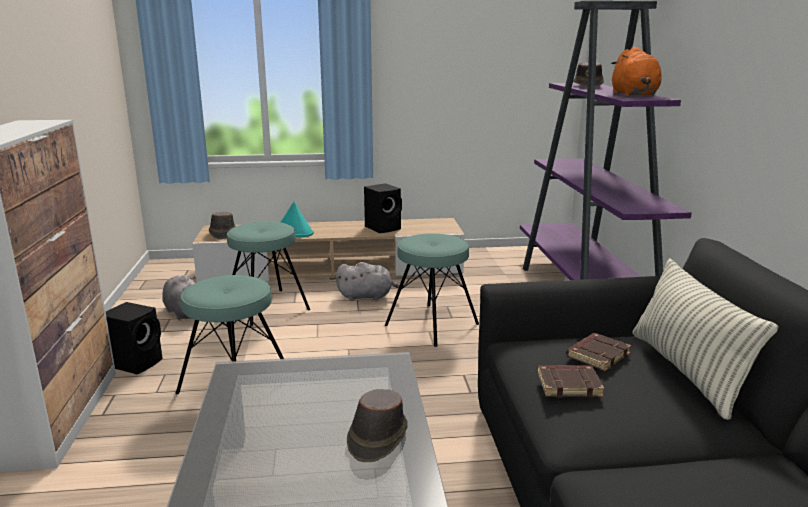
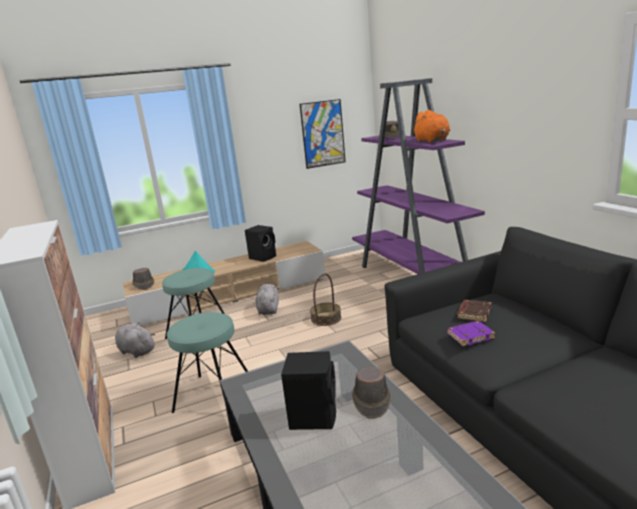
camera: 15 degrees left, 0 degrees up
black speaker [106,302,163,374] -> black speaker moved to [281,351,336,430]
grey plush toy [336,262,403,301] -> grey plush toy turned 75 degrees counterclockwise [256,284,279,315]
turquoise stool [385,233,479,347] -> basket [310,274,341,326]
brown book [537,365,605,398] -> purple book [447,321,495,346]
pillow [632,258,779,420] -> none
none -> picture [300,99,346,169]

